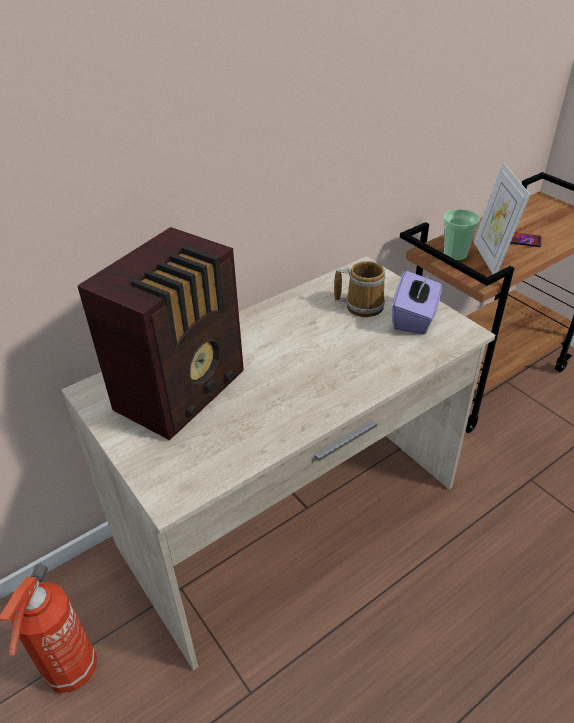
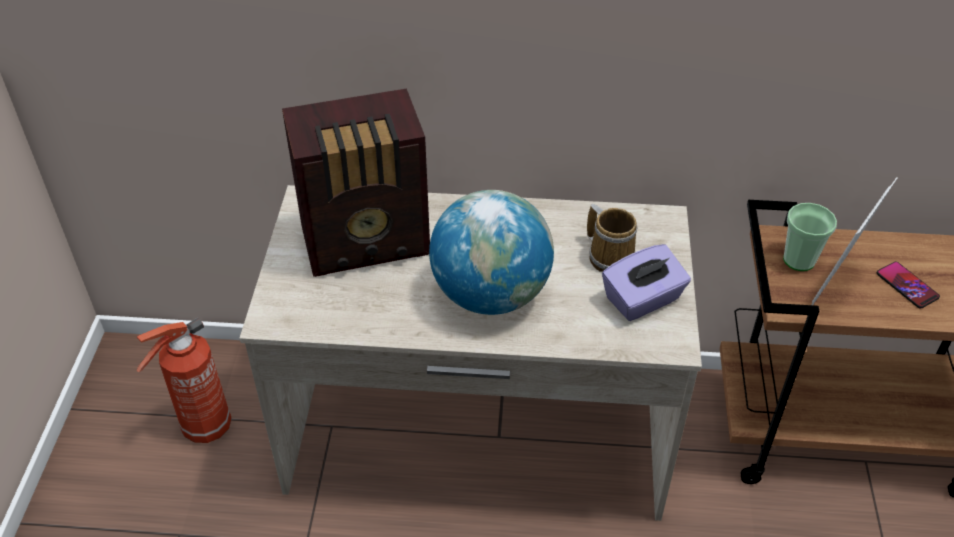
camera: 40 degrees right, 5 degrees up
none -> globe [429,190,554,315]

